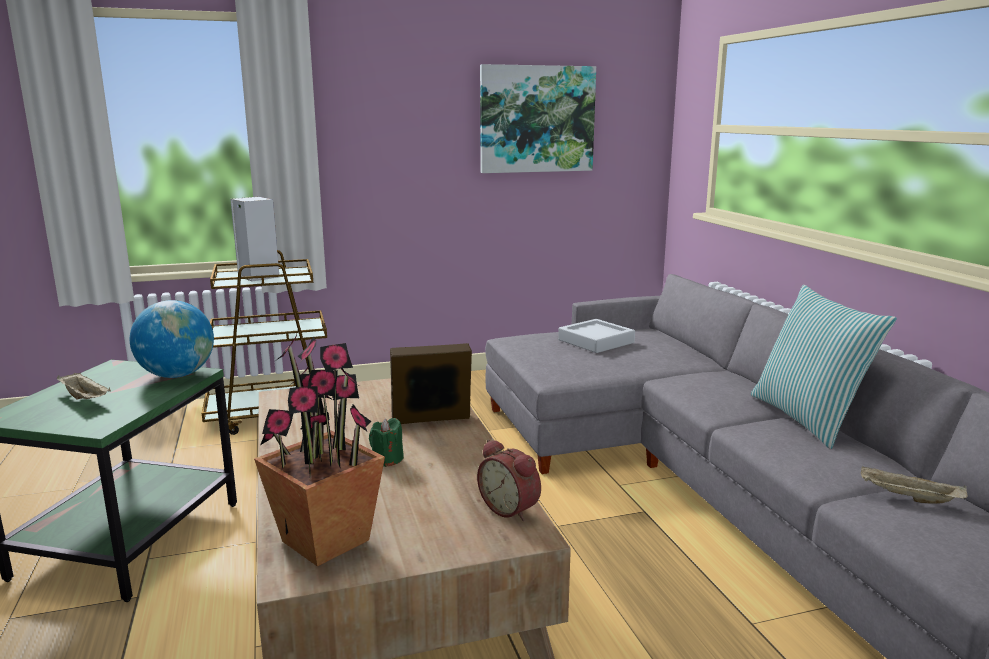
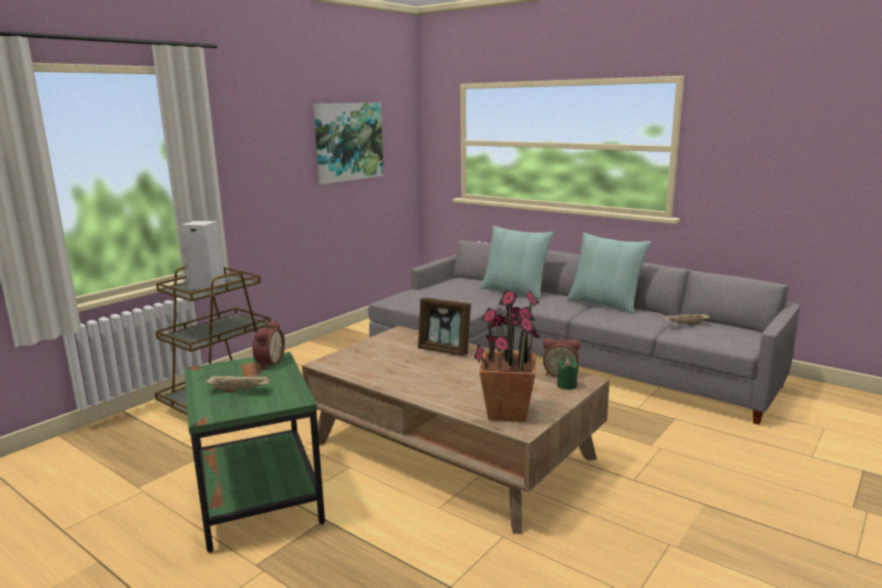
camera: 35 degrees left, 0 degrees up
globe [130,300,214,378] -> alarm clock [252,320,285,369]
green candle [369,418,404,467] -> green candle moved to [557,357,578,390]
picture frame [390,343,472,424] -> picture frame turned 105 degrees counterclockwise [418,298,471,356]
grey tray [558,319,635,353] -> none
none -> pillow [480,226,554,300]

